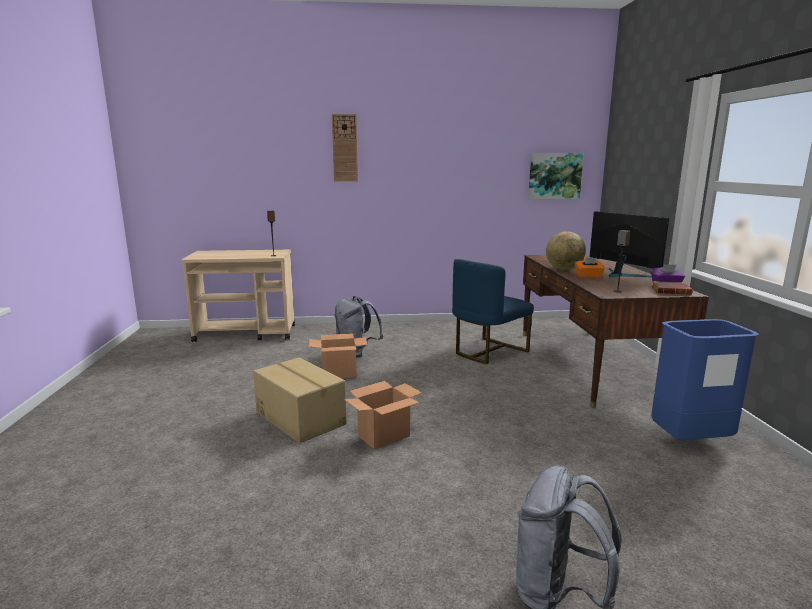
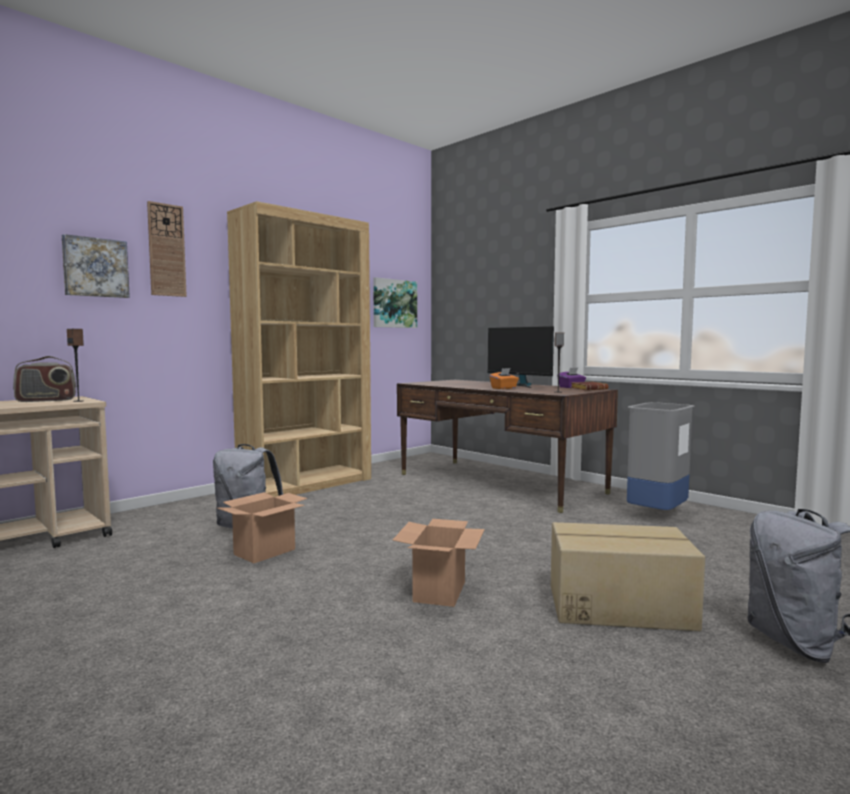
camera: 40 degrees left, 10 degrees down
cardboard box [253,357,347,443] -> cardboard box moved to [551,522,705,631]
blue chair [452,259,534,364] -> none
globe [546,231,586,270] -> none
monitor [589,211,669,277] -> monitor turned 150 degrees counterclockwise [487,326,554,388]
blue trash can [651,319,759,439] -> grey trash can [627,402,694,510]
none -> radio [13,356,76,402]
none -> picture [62,234,130,298]
none -> brown bookcase [227,201,371,497]

